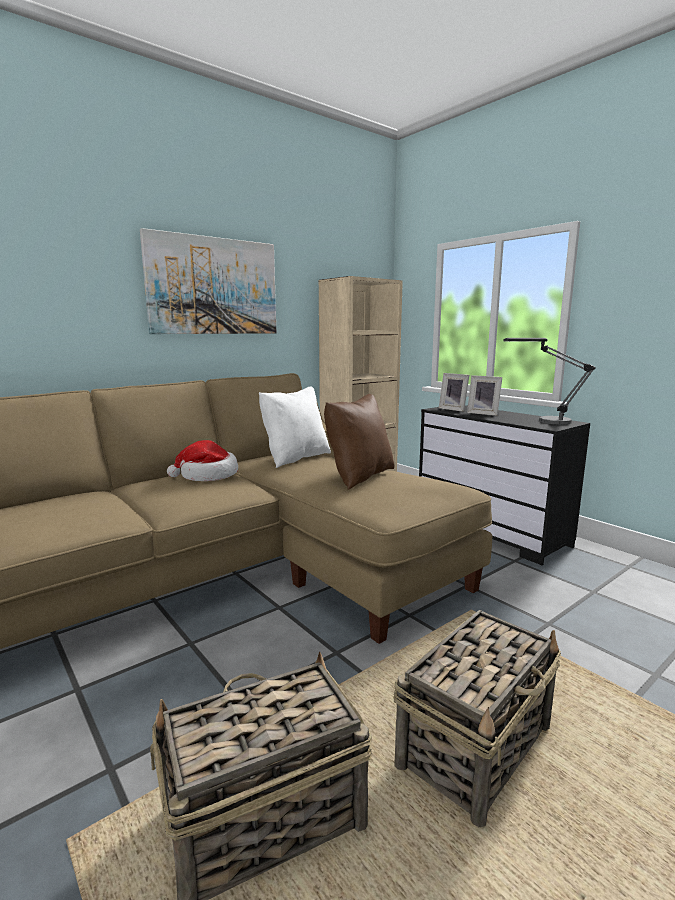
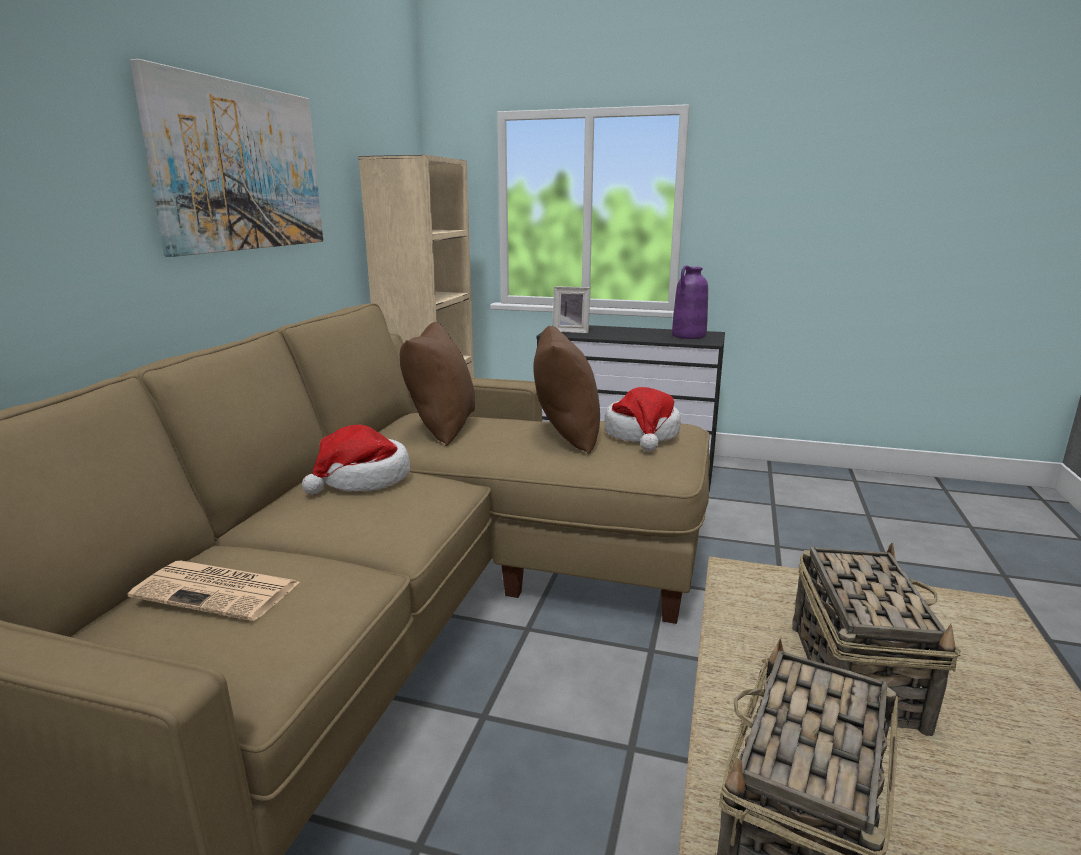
camera: 35 degrees left, 5 degrees up
white pillow [259,386,331,468] -> brown pillow [400,322,475,446]
picture frame [467,375,502,416] -> none
table lamp [503,338,596,425] -> purple vase [672,265,708,339]
none -> newspaper [128,561,300,621]
none -> hat [605,387,681,451]

